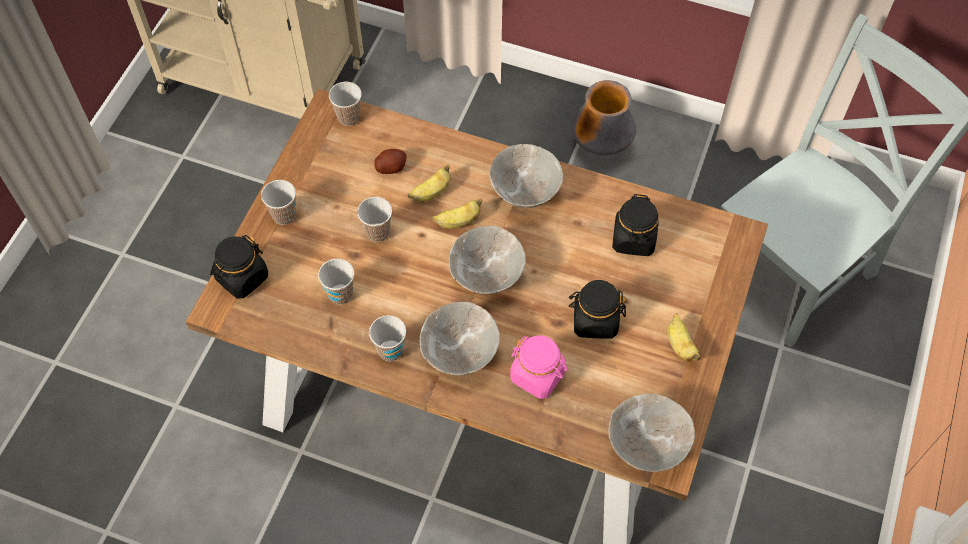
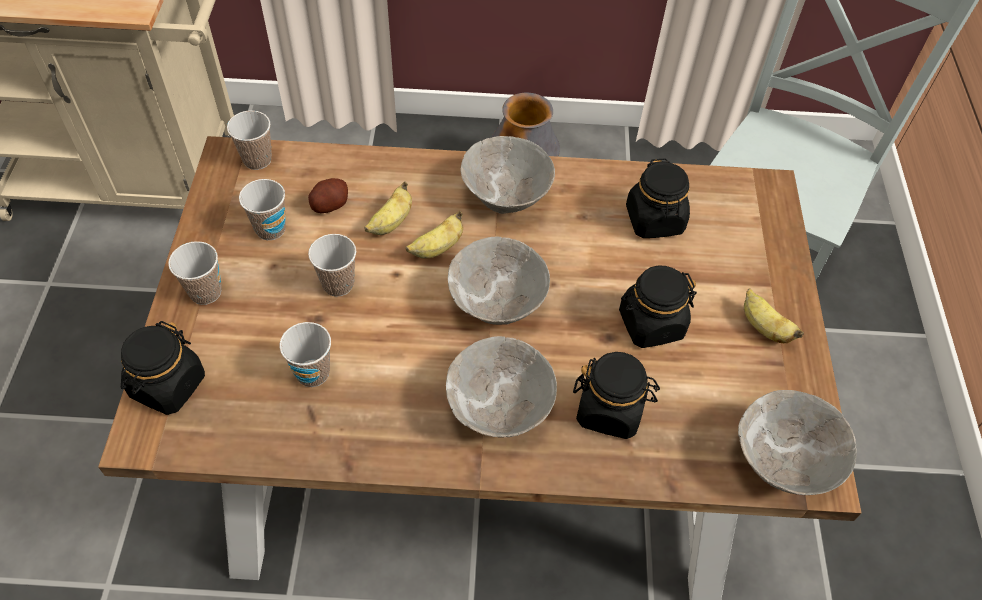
camera: 20 degrees left, 5 degrees down
cup [369,315,406,362] -> cup moved to [239,179,286,240]
pink jar [510,335,568,399] -> black jar [573,352,660,439]

